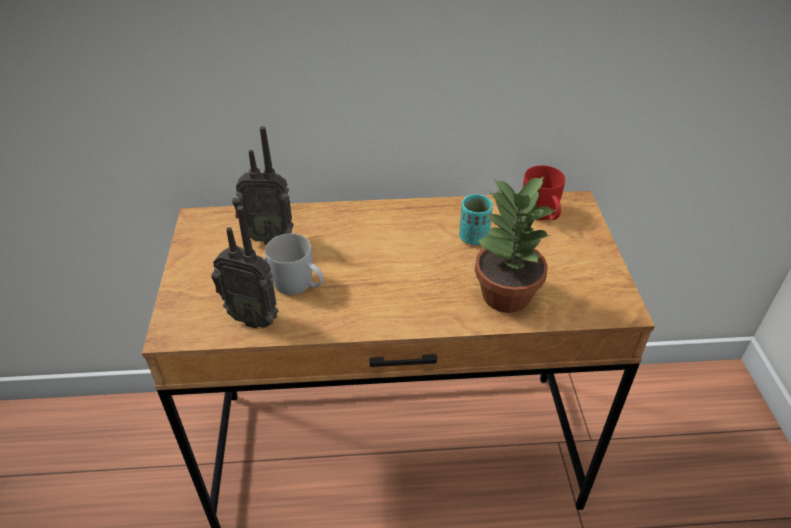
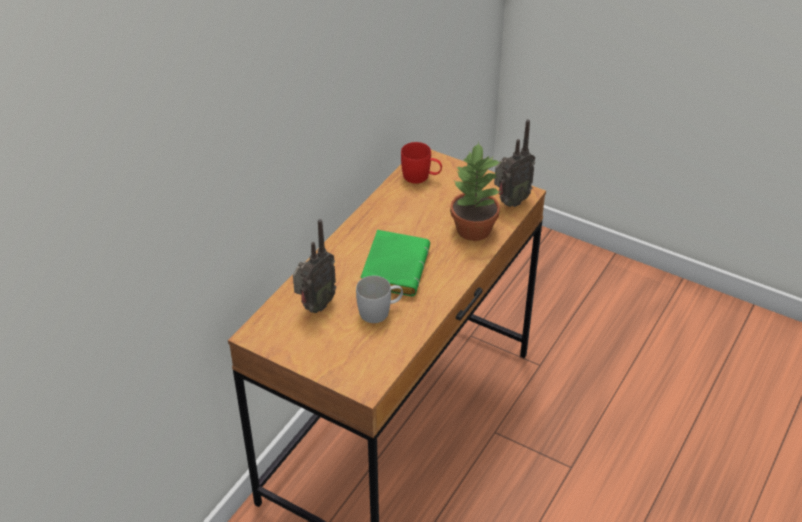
camera: 55 degrees left, 0 degrees up
radio [211,206,279,329] -> radio moved to [494,120,535,207]
turquoise cup [459,194,493,245] -> none
none -> green book [360,230,430,296]

